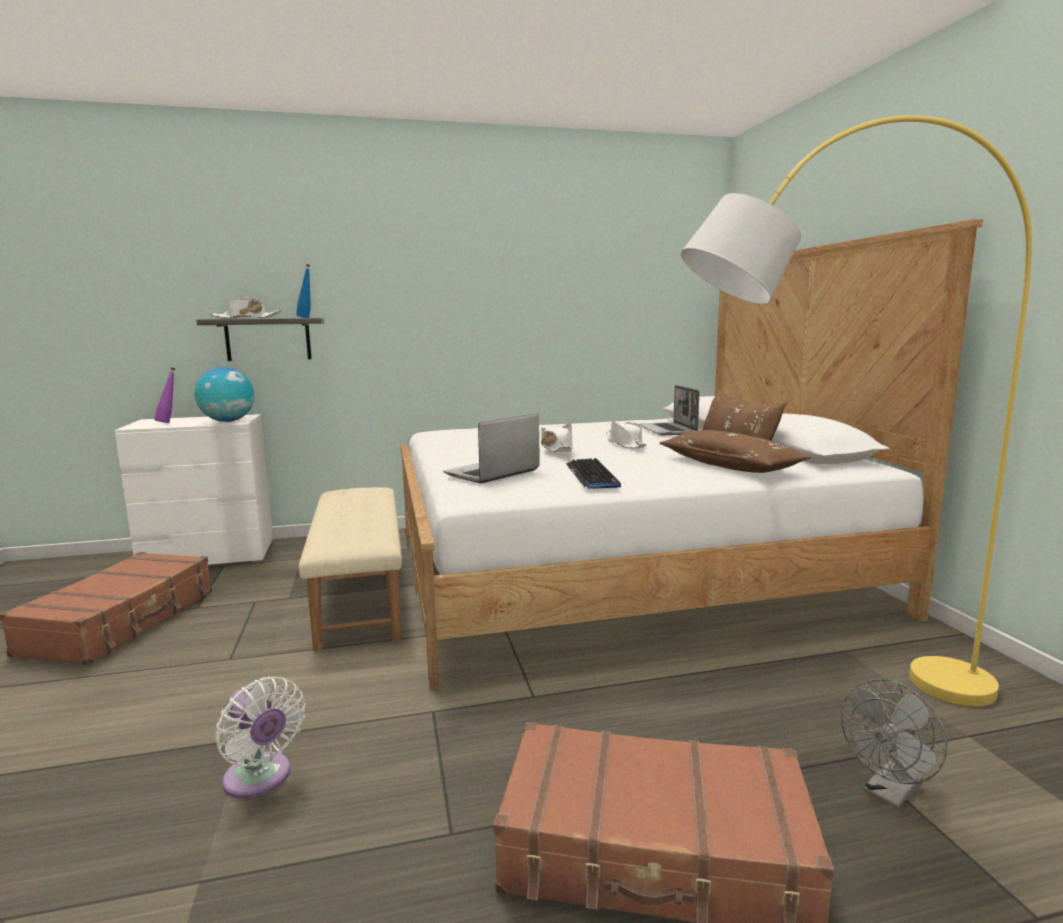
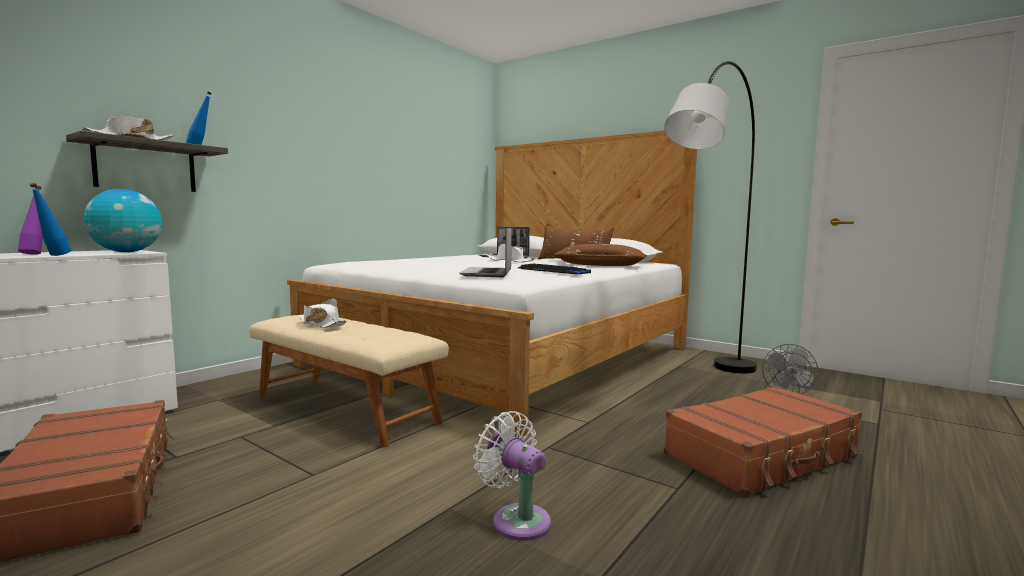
camera: 40 degrees left, 5 degrees down
white fan [215,676,306,799] -> white fan turned 135 degrees counterclockwise [473,411,551,541]
white hat [541,423,573,452] -> white hat moved to [299,299,347,328]
yellow floor lamp [681,115,1032,706] -> grey floor lamp [664,61,757,373]
none -> blue bottle [29,183,71,256]

